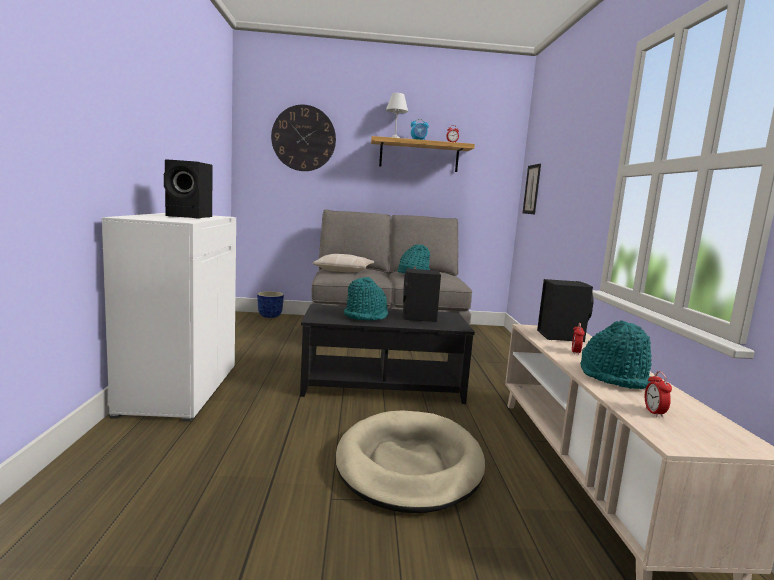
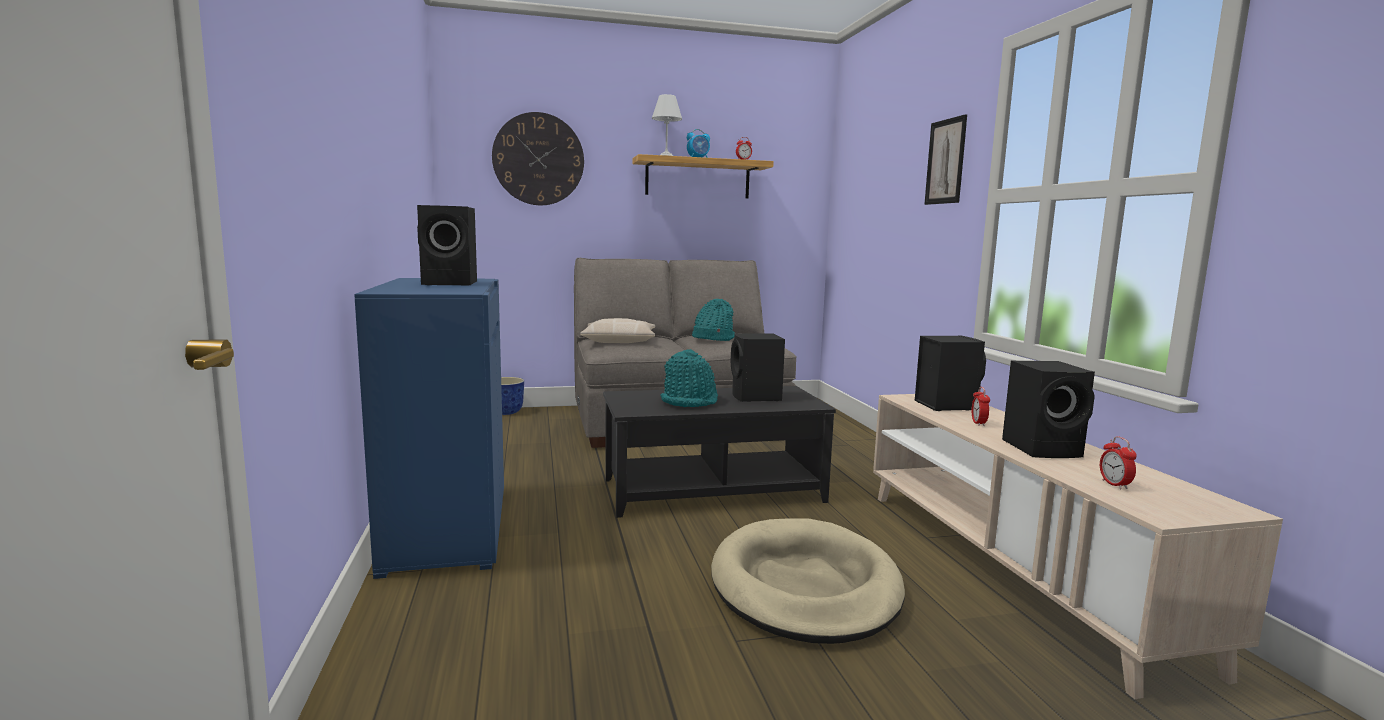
camera: 10 degrees left, 0 degrees up
white cabinet [102,213,236,422] -> blue cabinet [354,278,504,579]
picture [523,164,541,214] -> picture moved to [924,114,967,205]
turquoise hat [580,320,652,389] -> black speaker [1002,361,1095,458]

